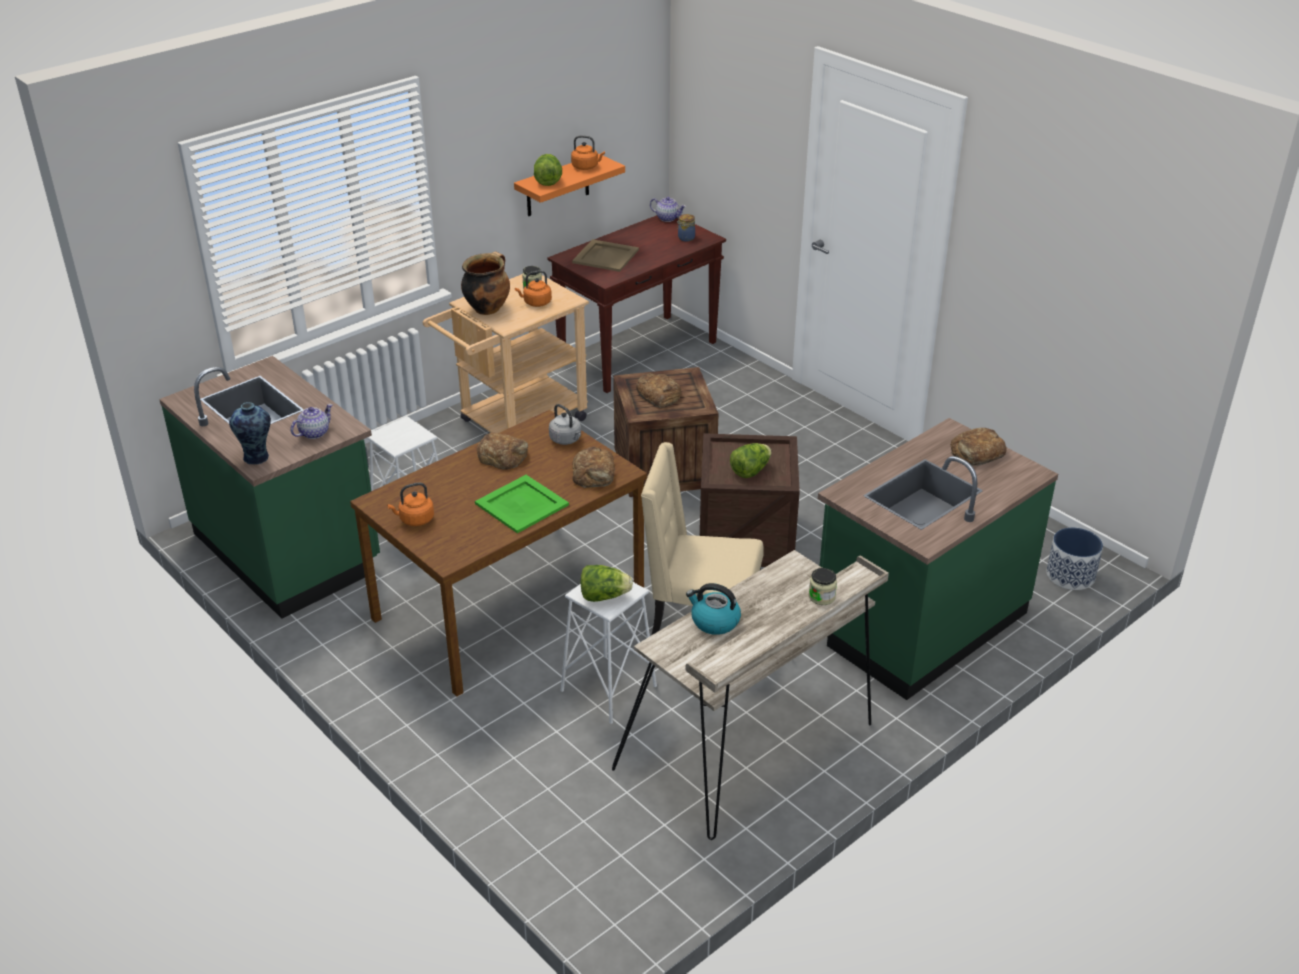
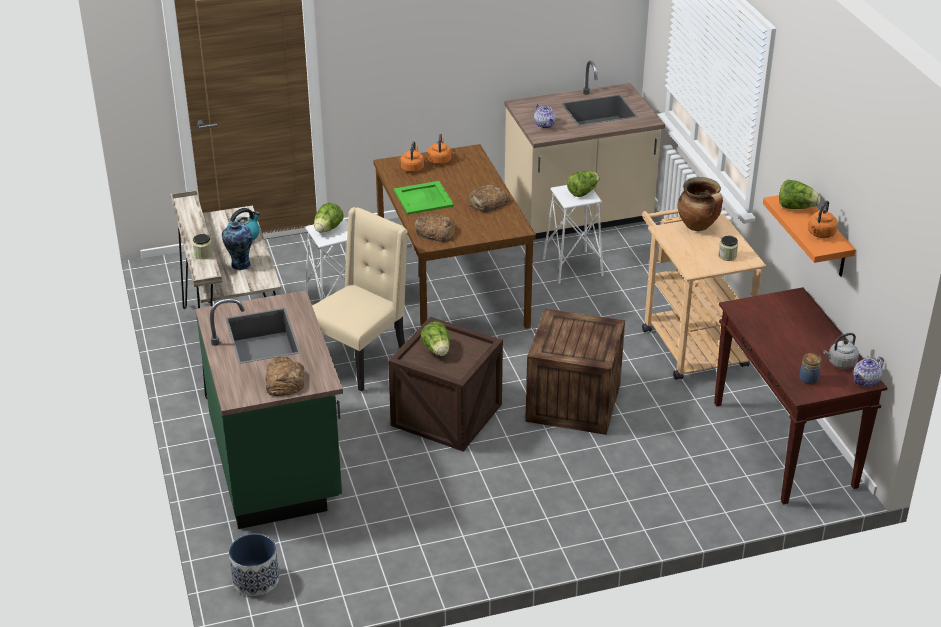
camera: 115 degrees right, 0 degrees up
green counter [159,356,380,619] -> beige counter [505,61,665,240]
vase [229,402,271,464] -> vase moved to [222,221,252,270]
orange kettle [515,270,552,307] -> orange kettle moved to [400,141,424,173]
grey kettle [549,404,581,445] -> grey kettle moved to [823,333,859,369]
beige tray [572,239,639,272] -> none
bread [636,373,681,408] -> none
none -> lettuce [567,171,599,197]

